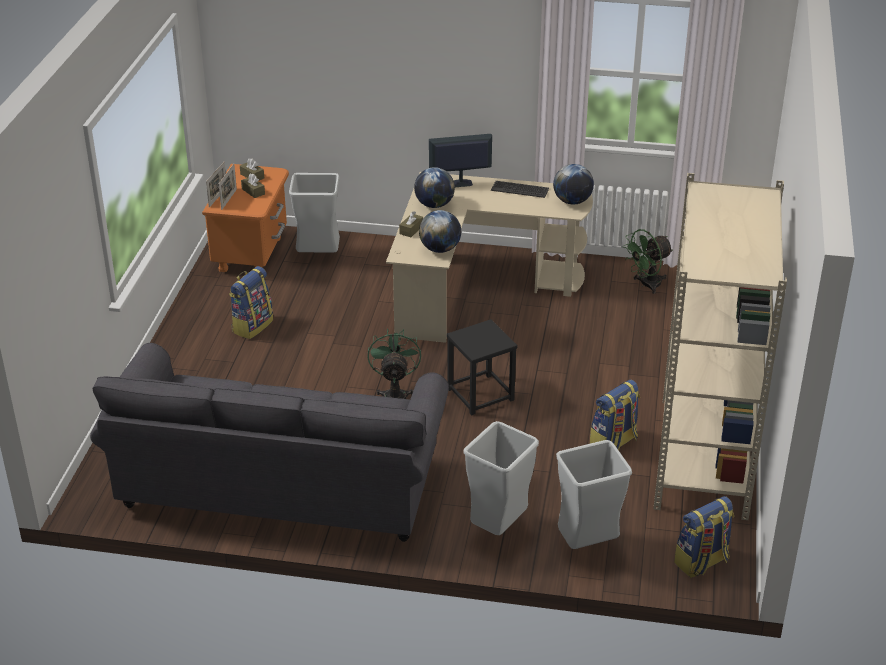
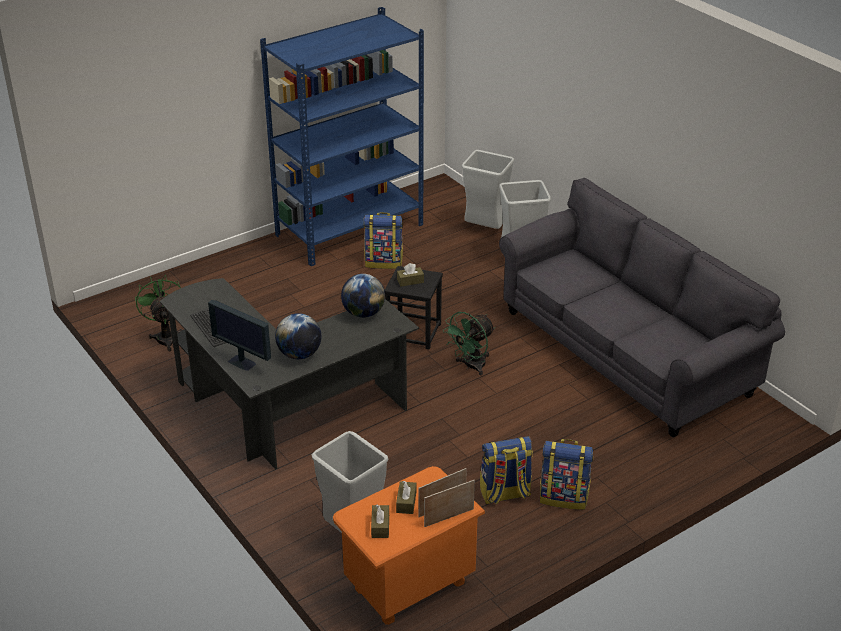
camera: 135 degrees left, 0 degrees up
beige desk [386,172,593,343] -> black desk [160,278,419,470]
brown tissue box [399,211,423,237] -> brown tissue box moved to [397,263,424,286]
globe [553,164,594,205] -> none
green fan [623,229,673,294] -> green fan turned 120 degrees counterclockwise [135,275,182,351]
beige bookcase [654,173,787,520] -> blue bookcase [260,7,424,266]
backpack [674,496,734,578] -> backpack moved to [540,439,593,510]

